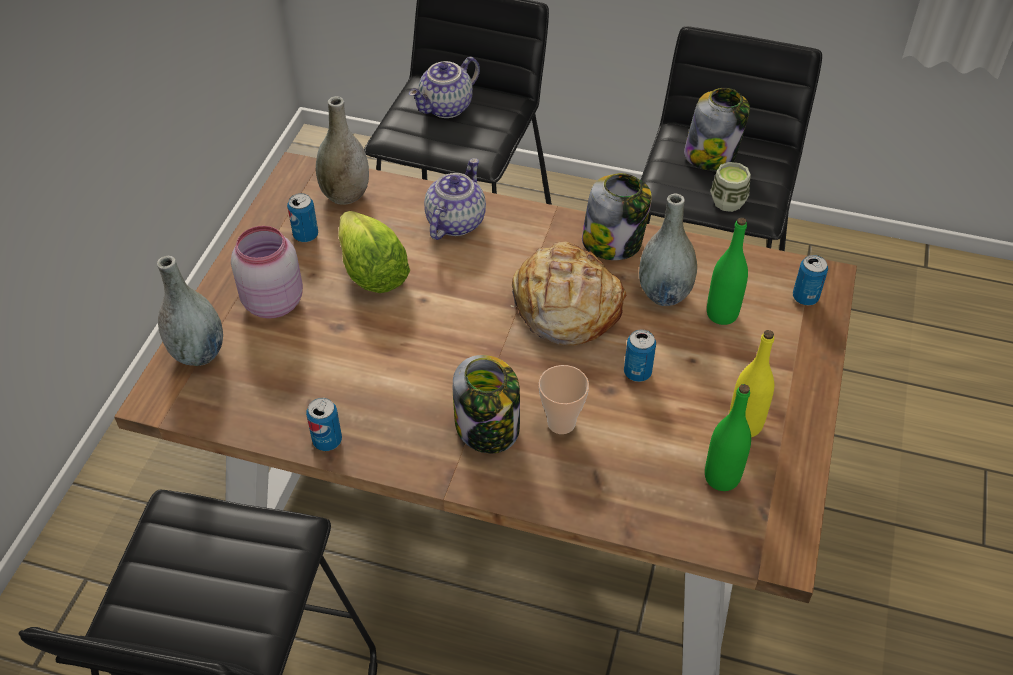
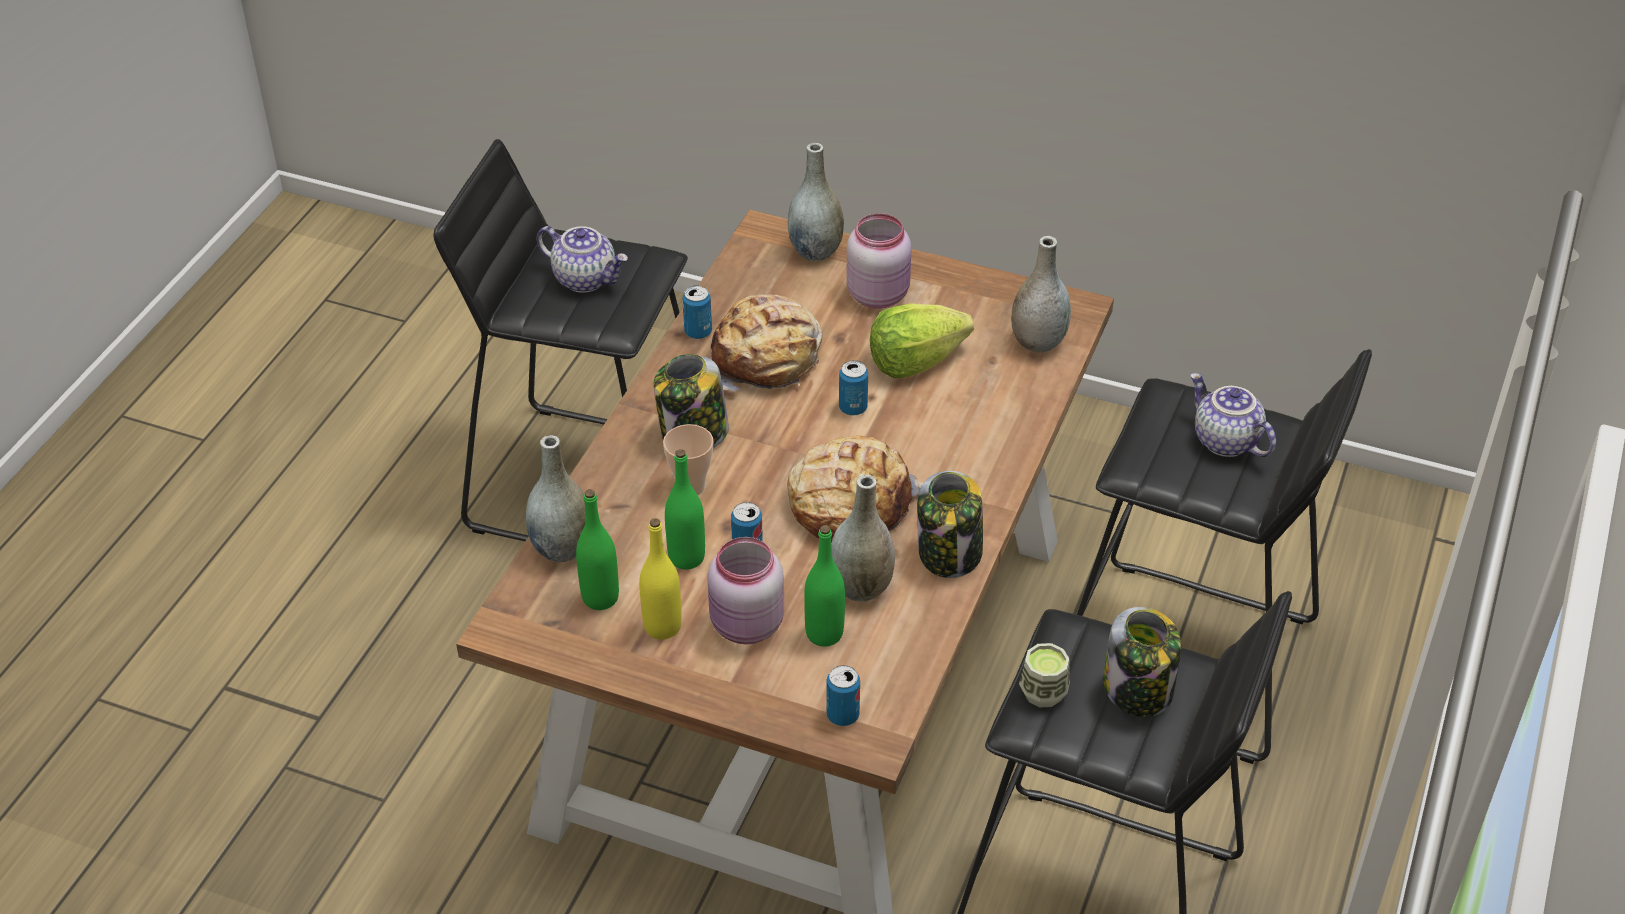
camera: 95 degrees right, 5 degrees down
can [287,193,318,242] -> can moved to [839,360,868,415]
teapot [424,158,486,240] -> teapot moved to [537,226,628,293]
none -> grey vase [526,435,586,563]
none -> green bottle [665,449,705,570]
none -> pink jar [707,537,784,644]
none -> bread [711,294,823,392]

